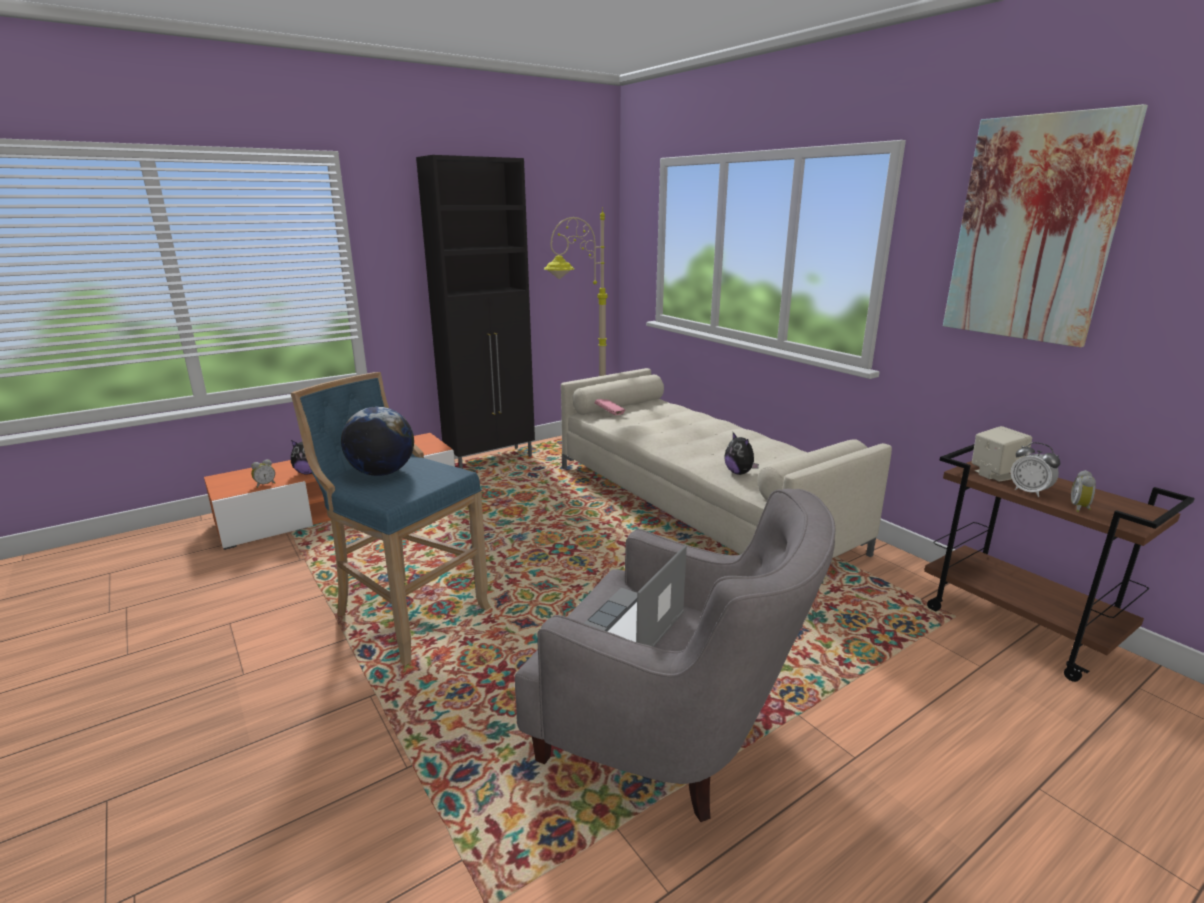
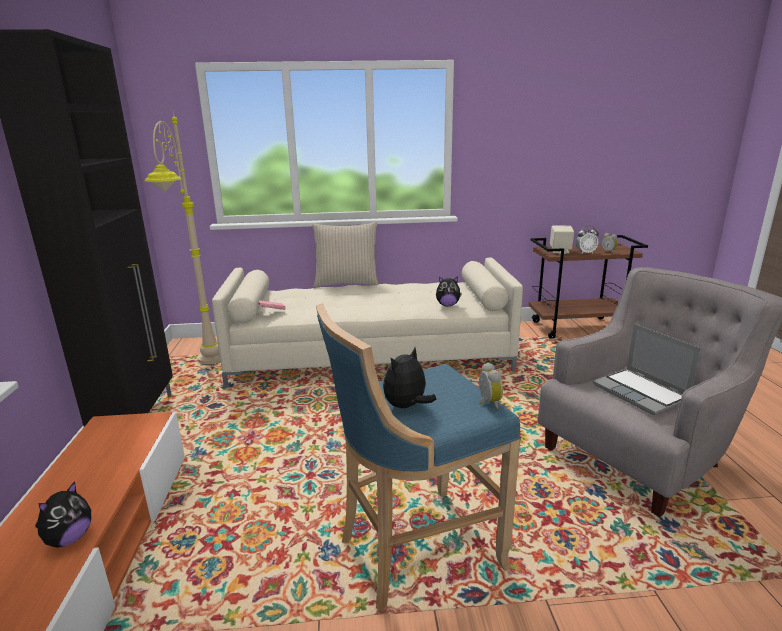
camera: 60 degrees left, 0 degrees up
alarm clock [251,459,275,488] -> alarm clock moved to [479,362,503,409]
globe [341,406,414,476] -> plush toy [383,347,436,408]
picture [943,104,1148,347] -> none
none -> beige pillow [312,222,379,287]

